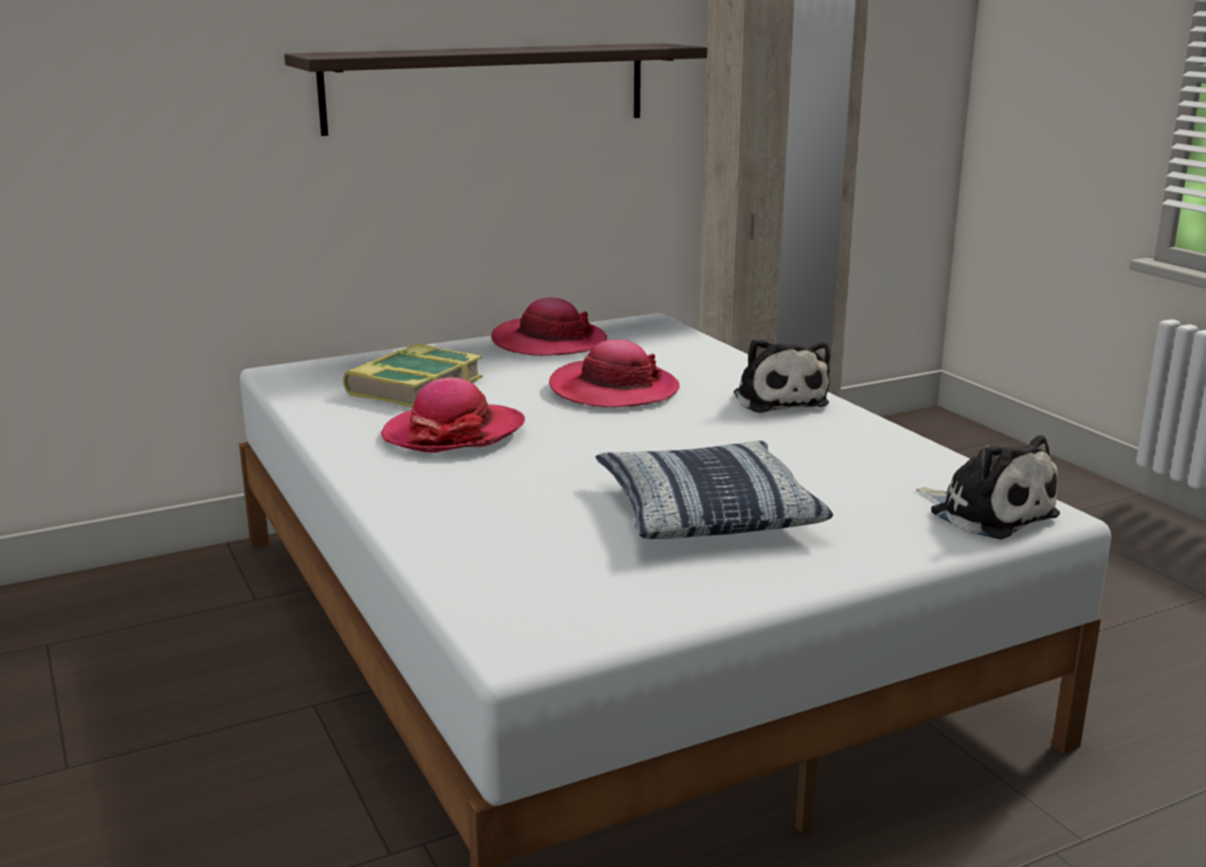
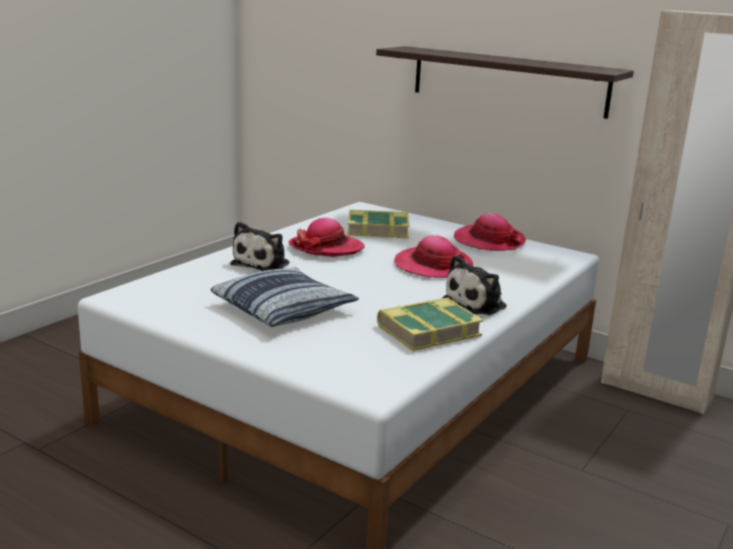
camera: 60 degrees right, 0 degrees up
plush toy [916,435,1060,540] -> plush toy moved to [230,222,290,271]
none -> book [377,297,483,351]

